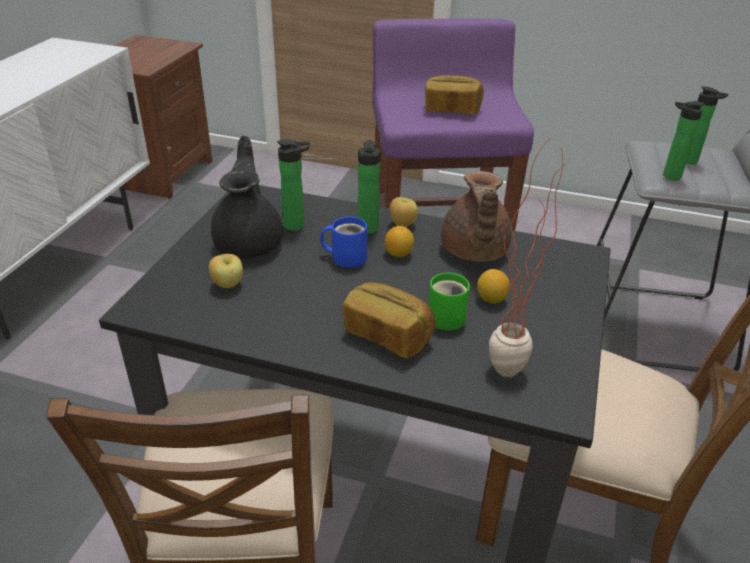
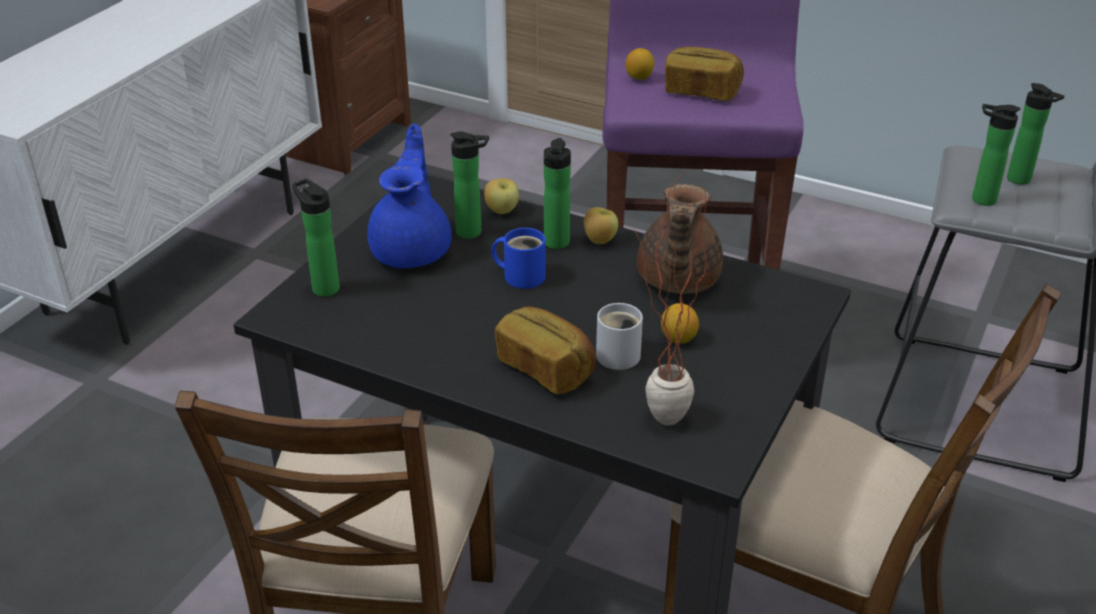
camera: 10 degrees right, 0 degrees up
apple [209,254,243,288] -> apple moved to [484,178,519,214]
black teapot [211,136,283,259] -> blue teapot [367,124,452,268]
lemon [385,226,414,257] -> lemon moved to [626,48,654,80]
green mug [428,273,470,331] -> white mug [596,303,643,370]
none -> bottle [292,178,340,297]

